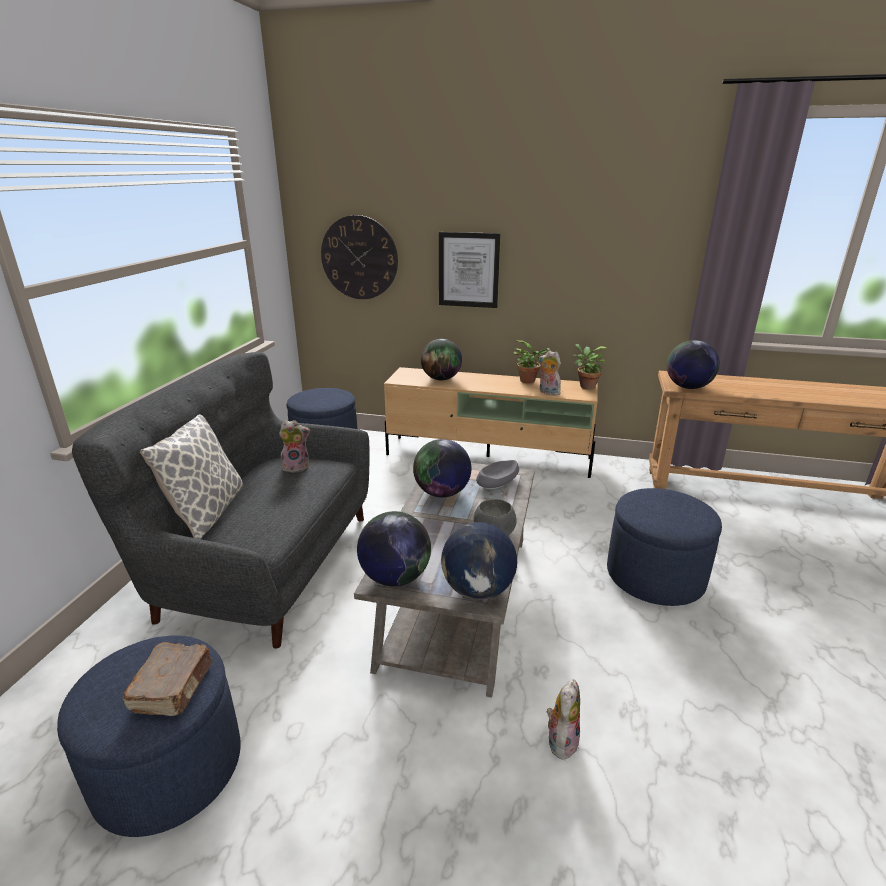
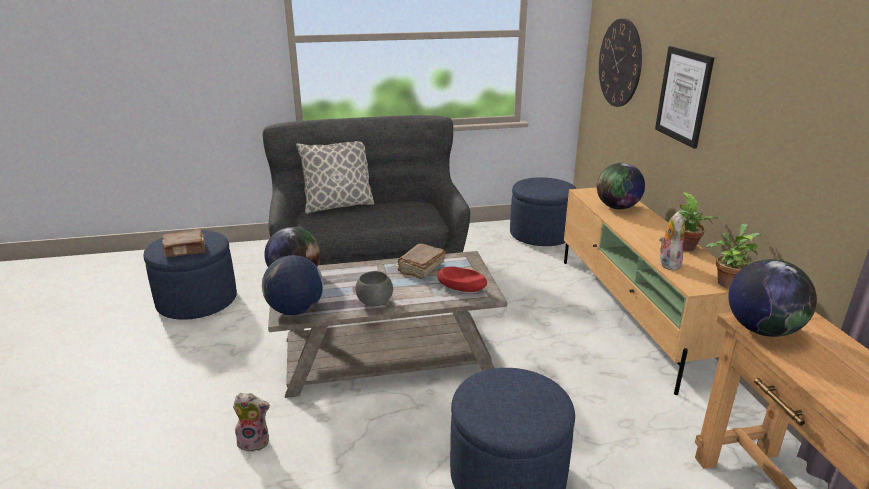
camera: 65 degrees right, 0 degrees up
plush toy [279,420,310,473] -> none
globe [413,439,471,497] -> brown book [398,244,445,279]
grey bowl [476,460,519,489] -> red bowl [437,266,487,293]

